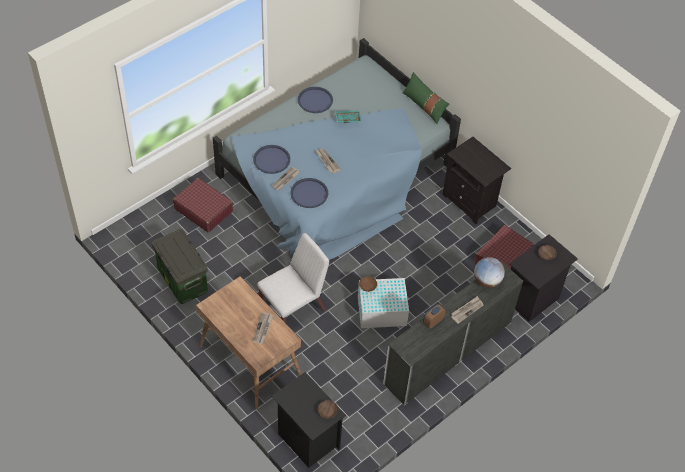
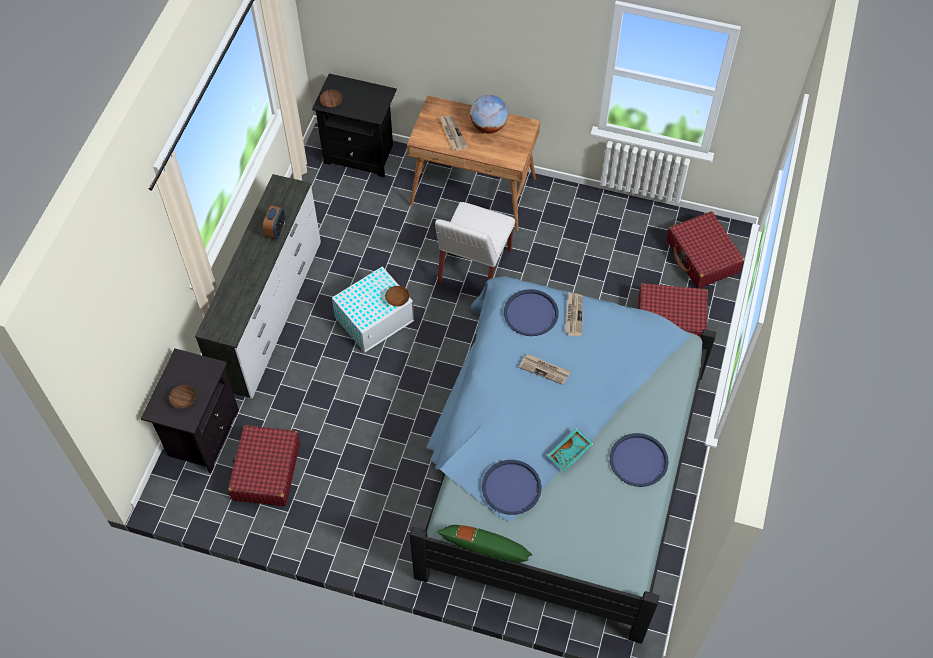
camera: 150 degrees right, 5 degrees up
storage box [152,229,208,304] -> none
blue tray [253,145,290,174] -> blue tray moved to [482,460,542,515]
black nightstand [442,137,511,224] -> none
newspaper [451,296,484,324] -> none
globe [474,257,505,288] -> globe moved to [470,95,508,133]
none -> red suitcase [667,212,744,288]

